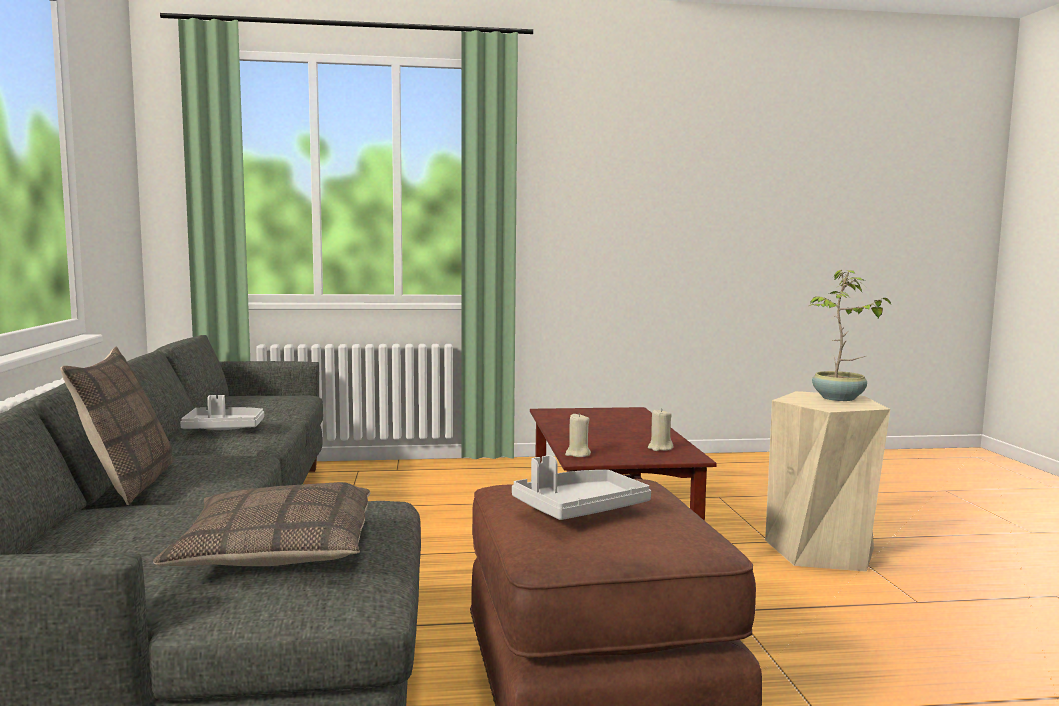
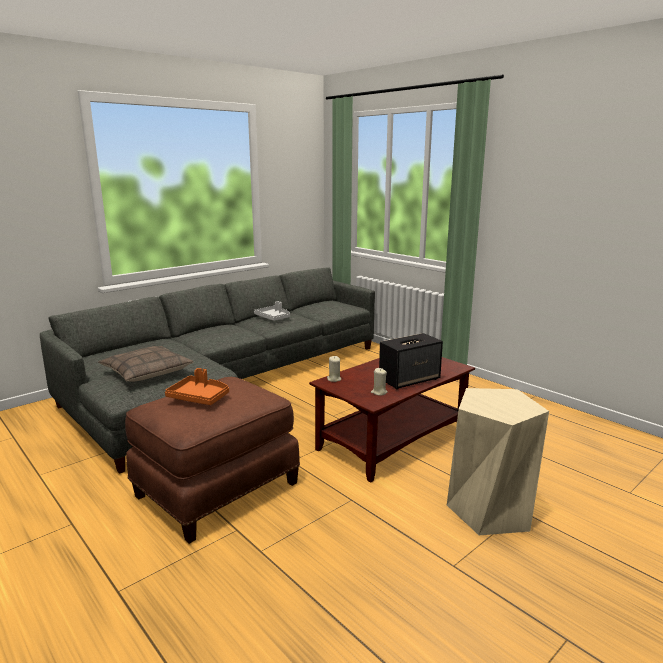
camera: 55 degrees right, 10 degrees up
pillow [60,347,172,505] -> none
grey tray [512,455,651,520] -> orange tray [165,368,229,405]
potted plant [809,270,891,401] -> none
none -> speaker [379,333,443,390]

